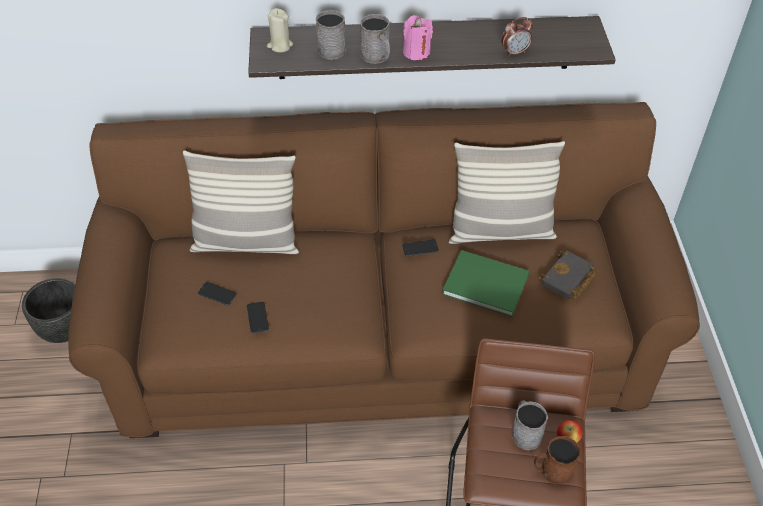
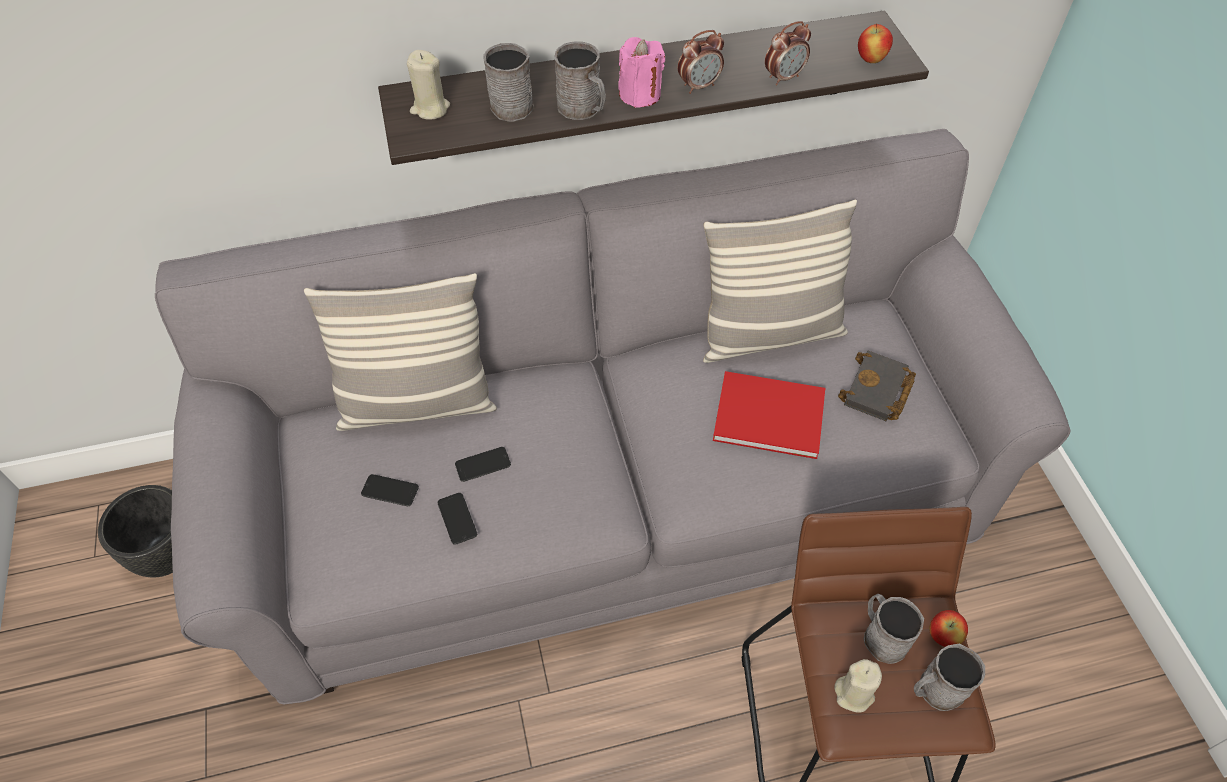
camera: 10 degrees left, 5 degrees up
brown sofa [68,102,700,438] -> grey sofa [155,129,1071,704]
phone [402,239,439,256] -> phone moved to [455,447,511,482]
green book [442,250,530,317] -> red book [713,371,825,459]
brown mug [534,436,581,484] -> grey mug [914,643,985,711]
none -> alarm clock [678,30,724,94]
none -> beige candle [834,659,882,712]
none -> apple [858,24,893,63]

